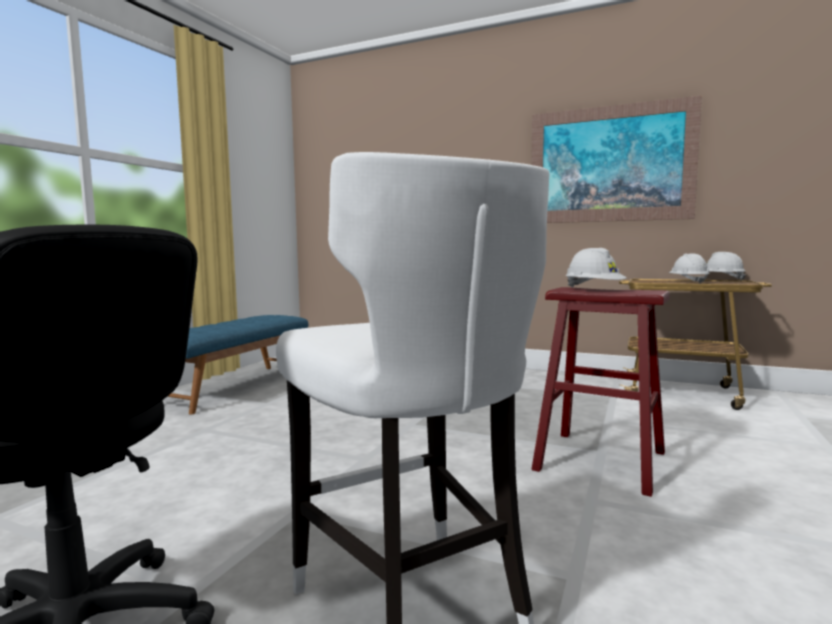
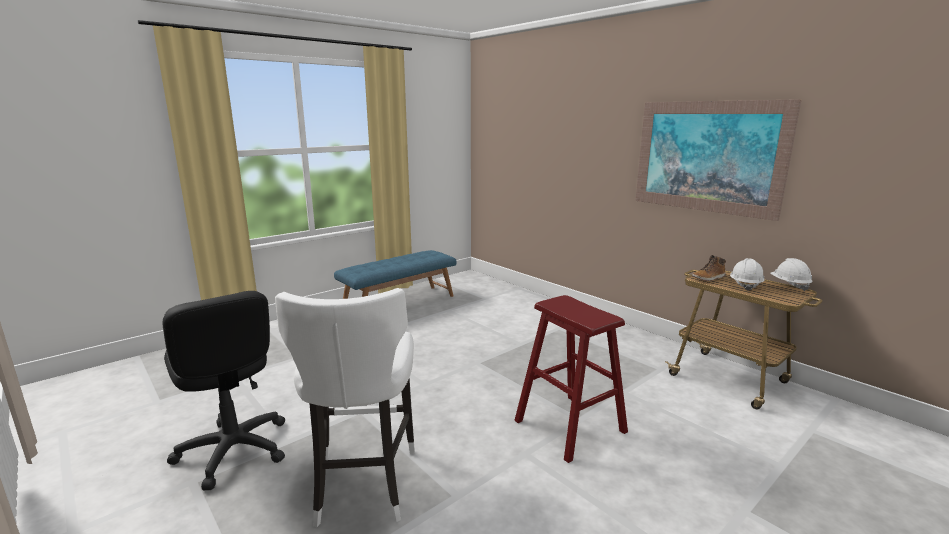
camera: 25 degrees right, 10 degrees up
white hard hat [566,248,627,288] -> none
none -> boot [692,255,726,281]

